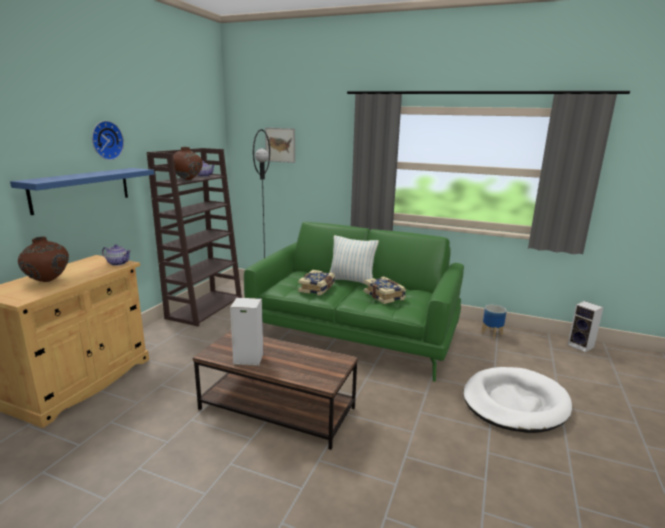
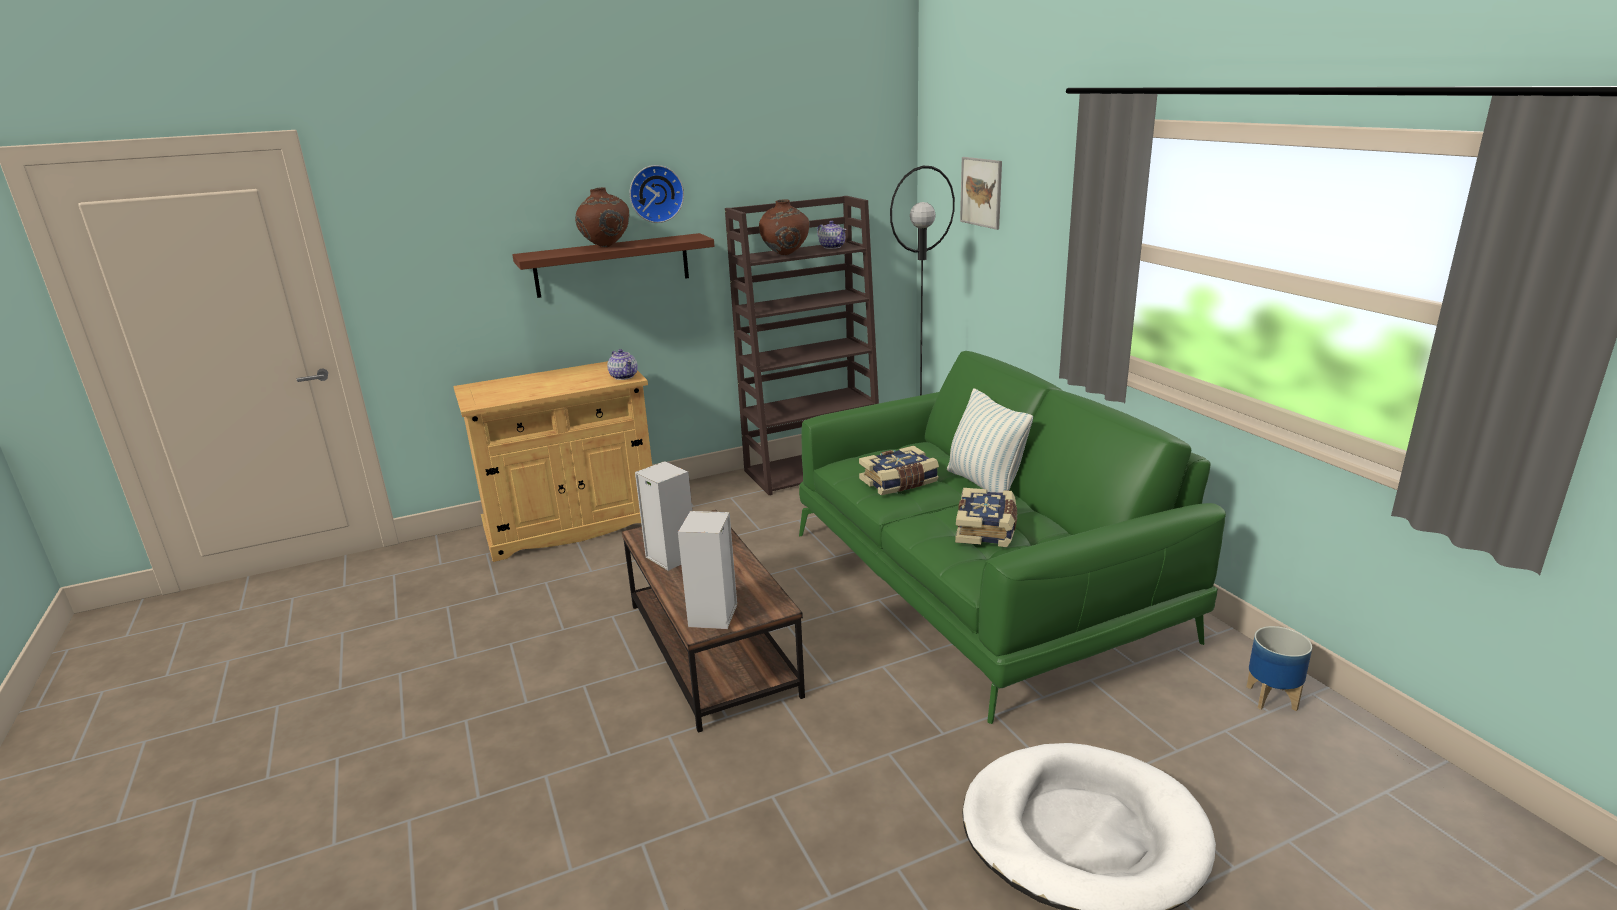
camera: 45 degrees right, 5 degrees up
blue shelf [10,168,154,215] -> brown shelf [512,233,715,298]
brown vase [18,237,69,282] -> brown vase moved to [575,187,629,247]
speaker [568,301,604,352] -> speaker moved to [678,511,737,629]

